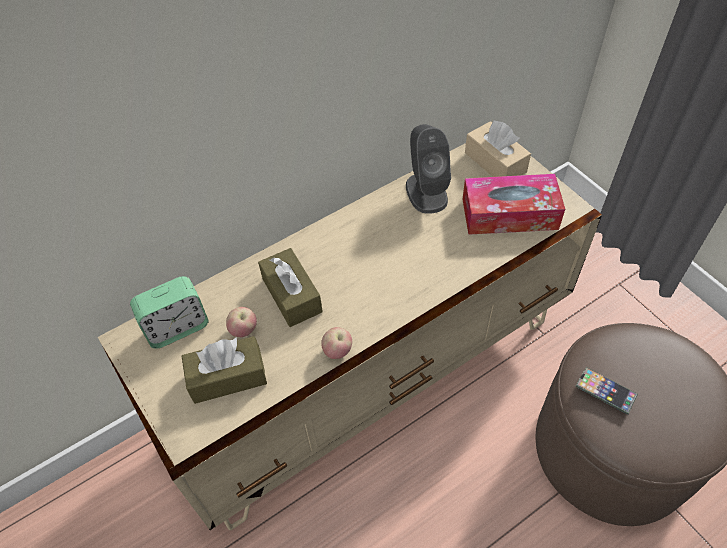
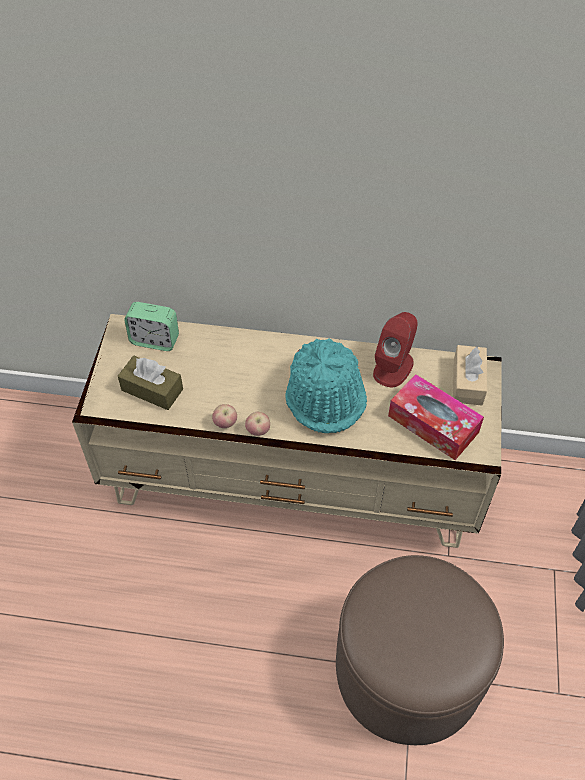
camera: 40 degrees right, 0 degrees up
apple [226,307,257,337] -> apple moved to [245,412,270,436]
brown tissue box [258,248,323,327] -> none
grey speaker [406,124,451,214] -> red speaker [373,312,418,387]
phone [575,367,638,415] -> none
none -> turquoise hat [285,338,367,433]

